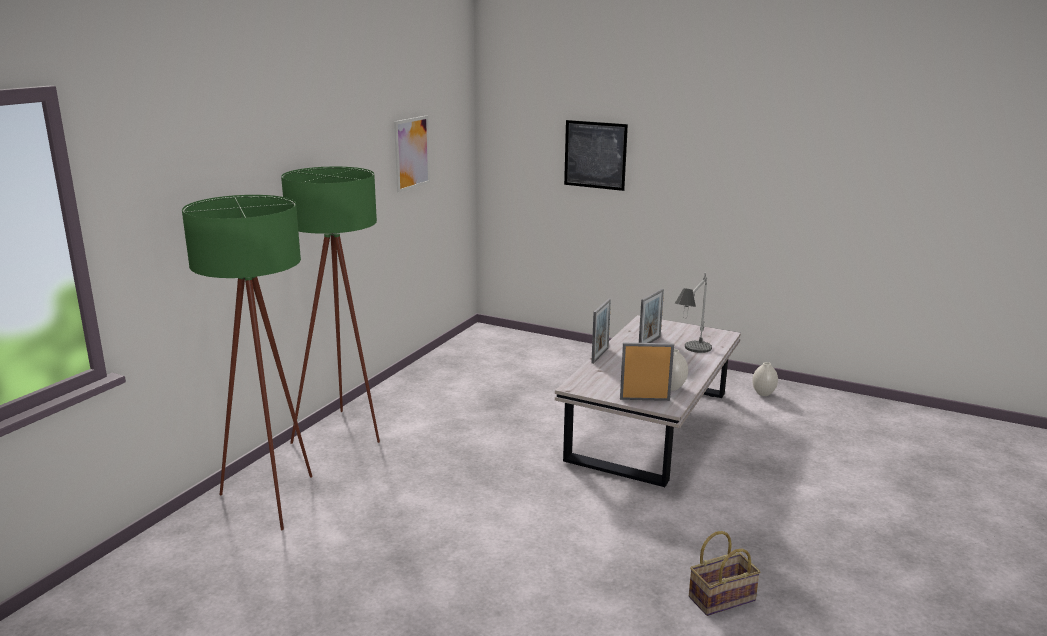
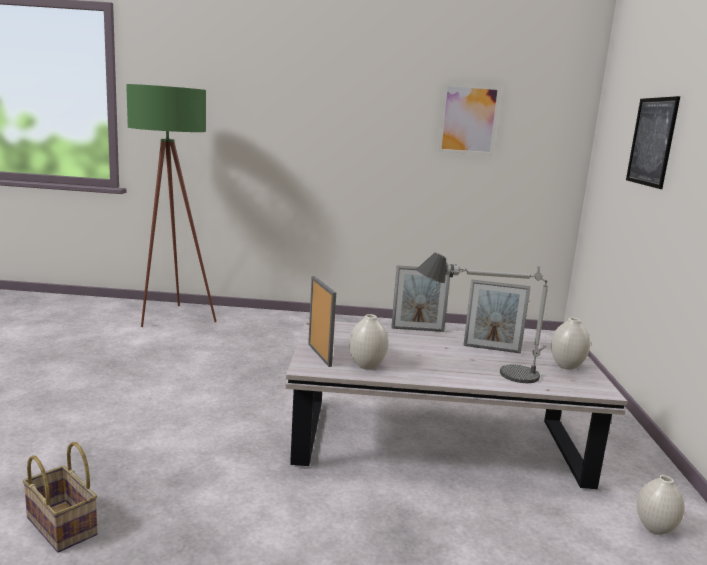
camera: 65 degrees right, 5 degrees down
green floor lamp [281,167,380,444] -> none
none -> white vase [551,317,590,370]

